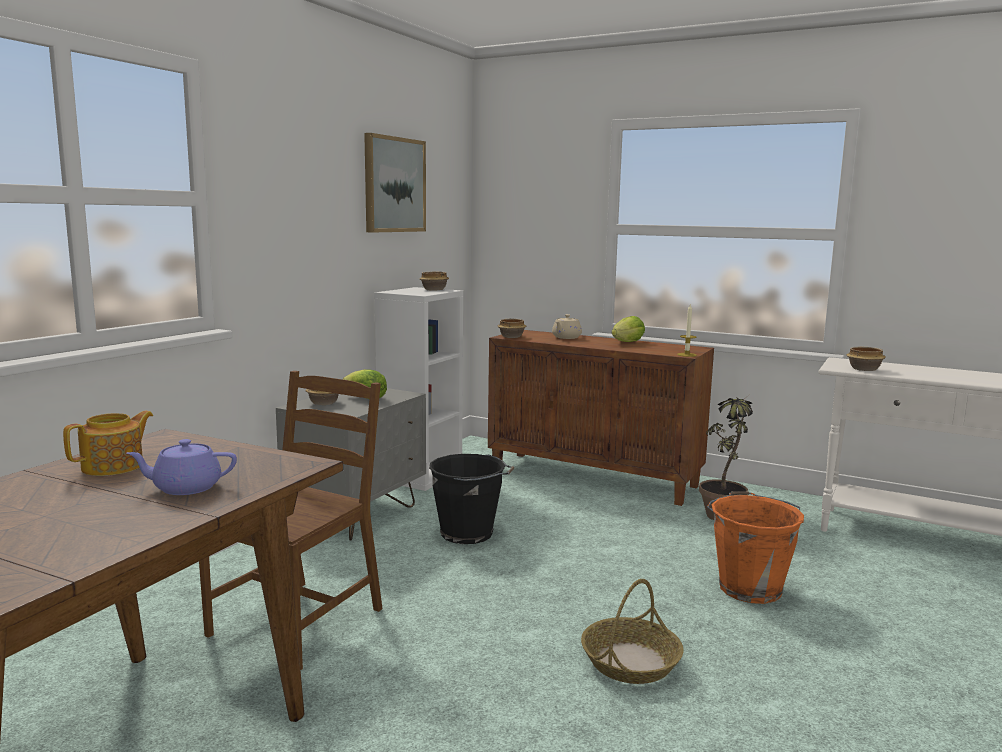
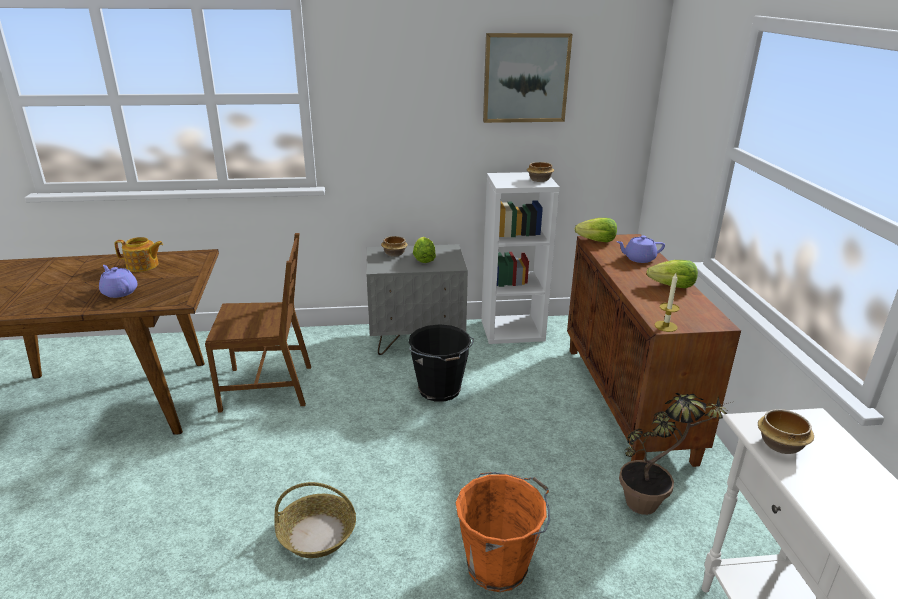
camera: 55 degrees right, 15 degrees up
bowl [498,319,526,338] -> lettuce [575,218,617,242]
beige teapot [552,314,582,339] -> purple teapot [616,235,665,263]

